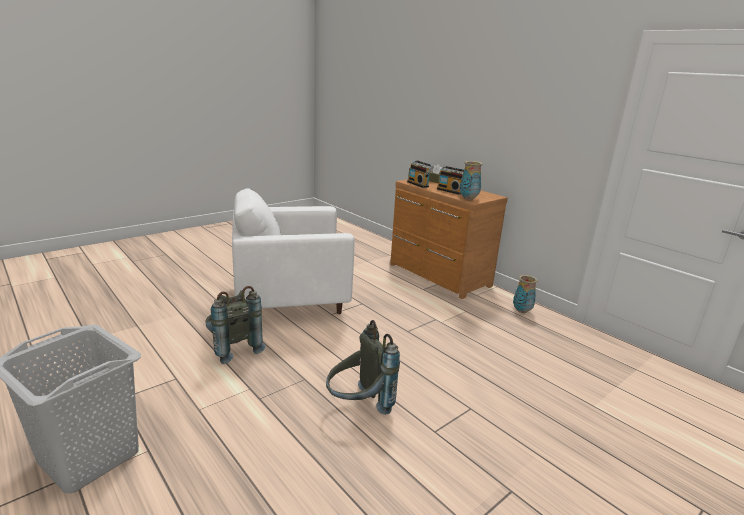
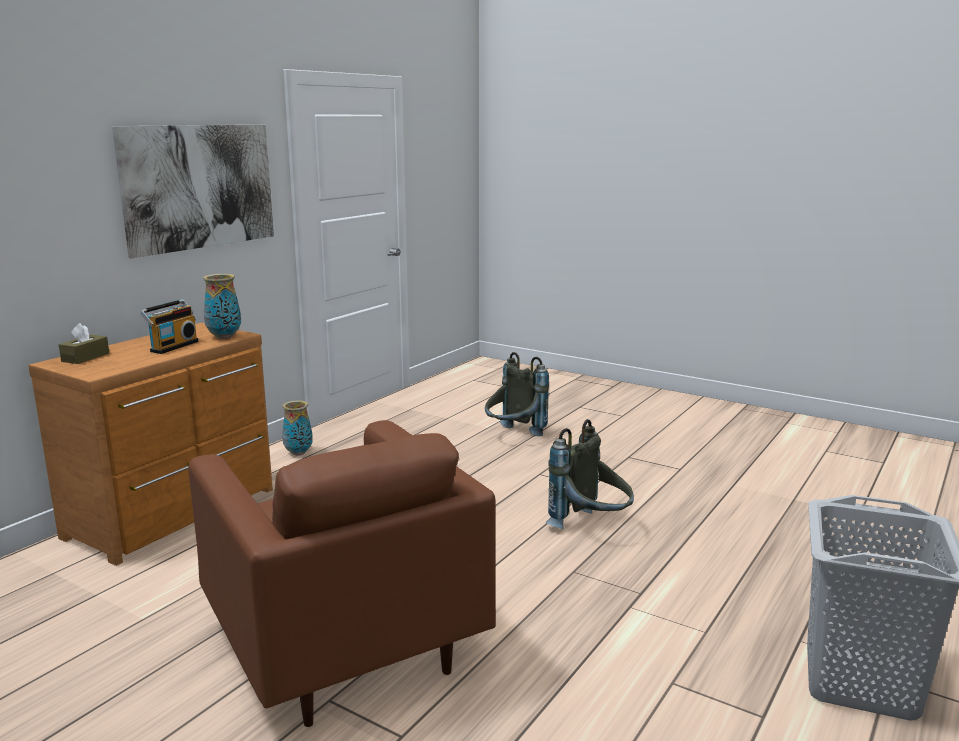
camera: 105 degrees left, 5 degrees down
grey backpack [205,286,266,364] -> grey backpack moved to [485,352,549,437]
white armchair [232,188,354,314] -> brown armchair [188,420,496,727]
radio [407,160,434,188] -> none
none -> picture [112,125,274,258]

